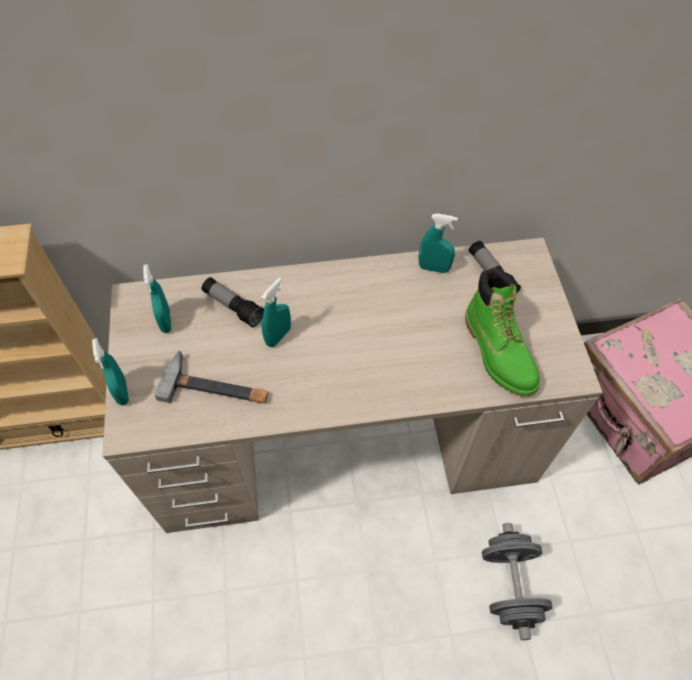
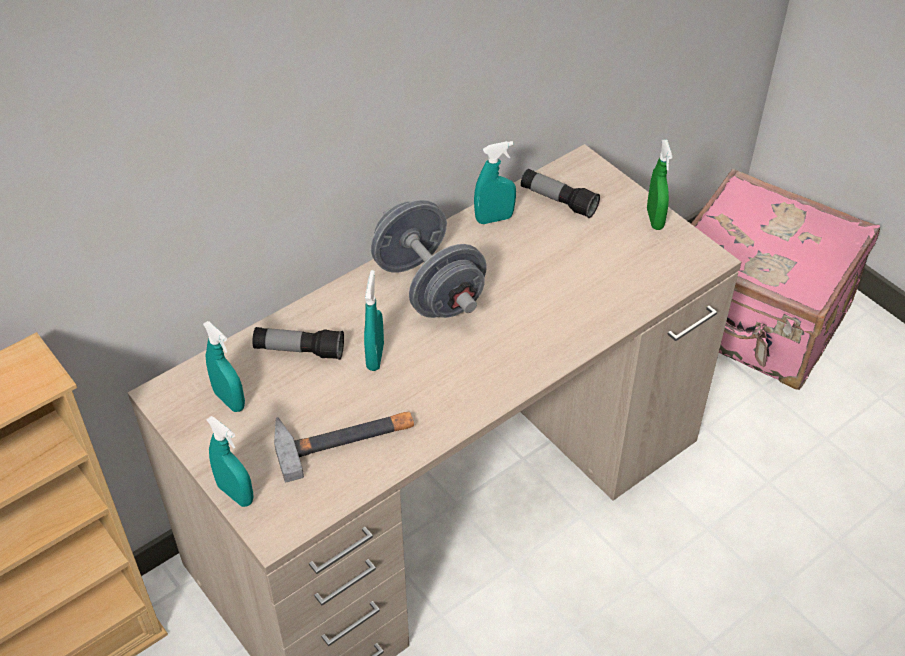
camera: 30 degrees left, 10 degrees down
green boot [465,268,540,396] -> none
grey dumbbell [482,523,553,640] -> grey dumbbell moved to [371,200,487,318]
none -> green spray bottle [647,140,672,230]

